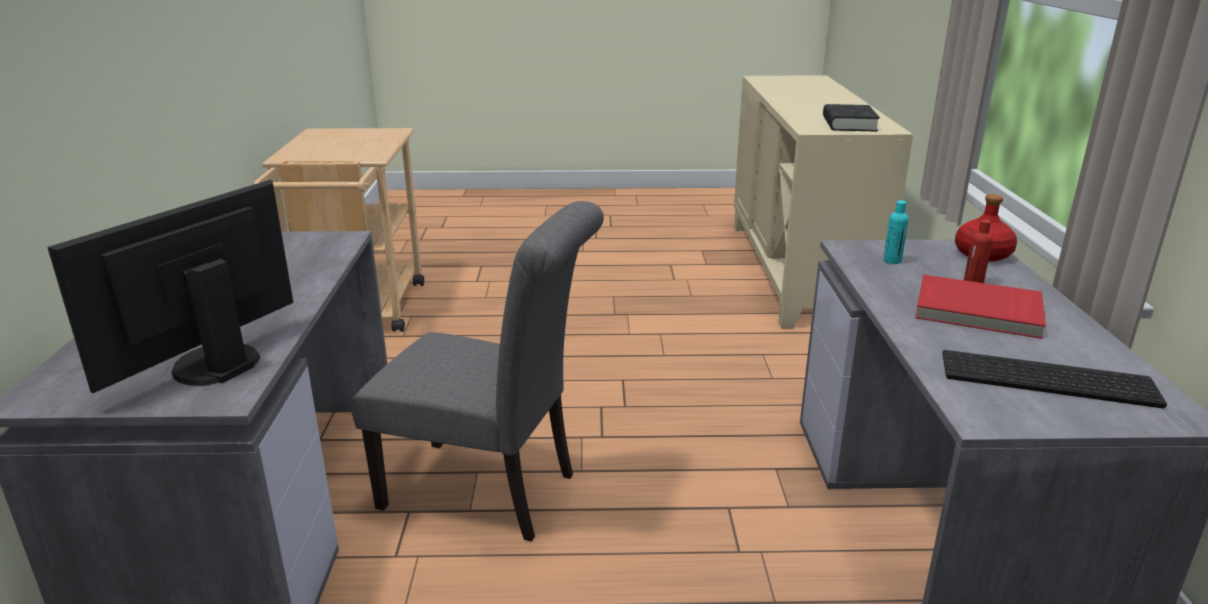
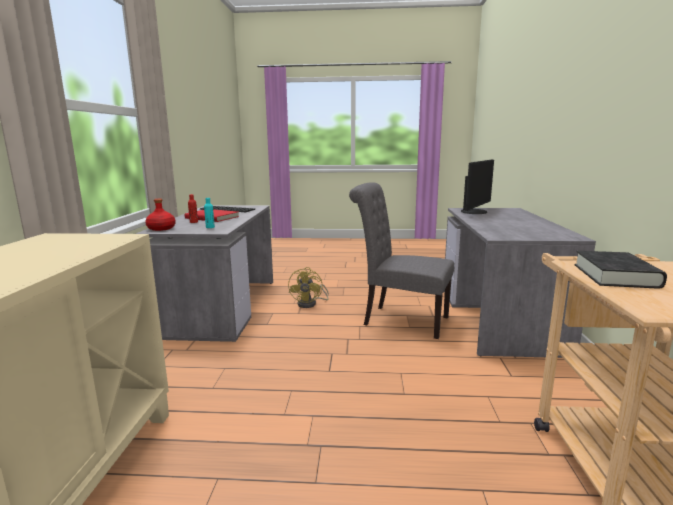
camera: 175 degrees left, 10 degrees down
black book [823,104,880,132] -> black book moved to [575,251,667,289]
none -> yellow fan [288,267,329,308]

